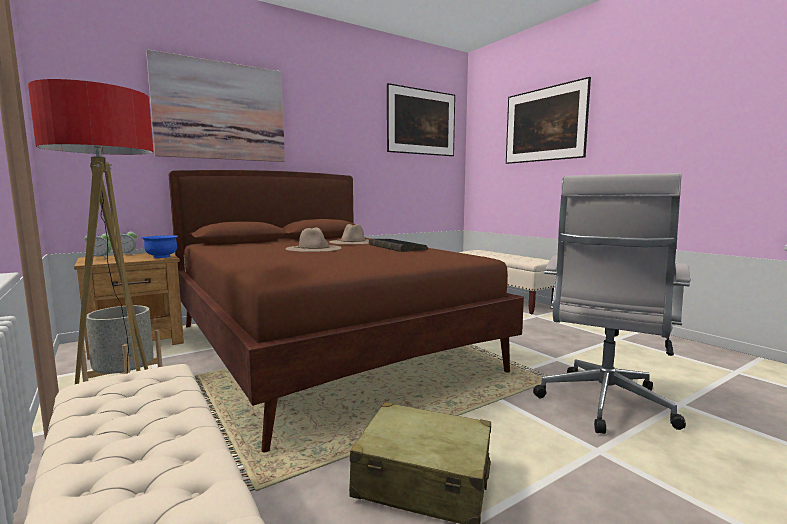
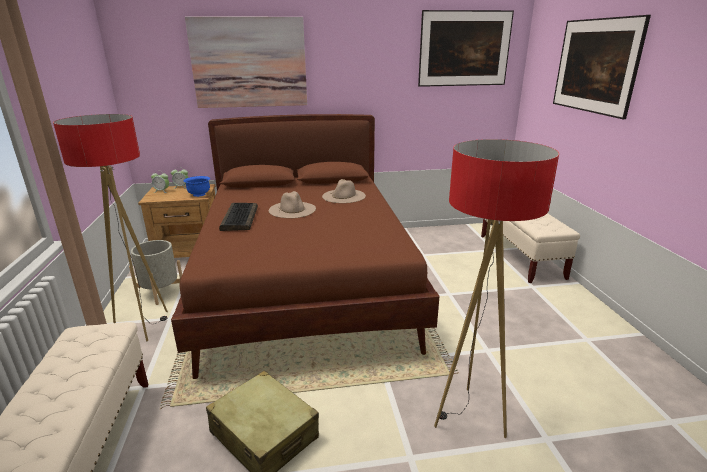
camera: 25 degrees right, 15 degrees up
keyboard [369,239,428,252] -> keyboard moved to [219,203,258,231]
white office chair [533,173,690,434] -> floor lamp [434,139,559,438]

